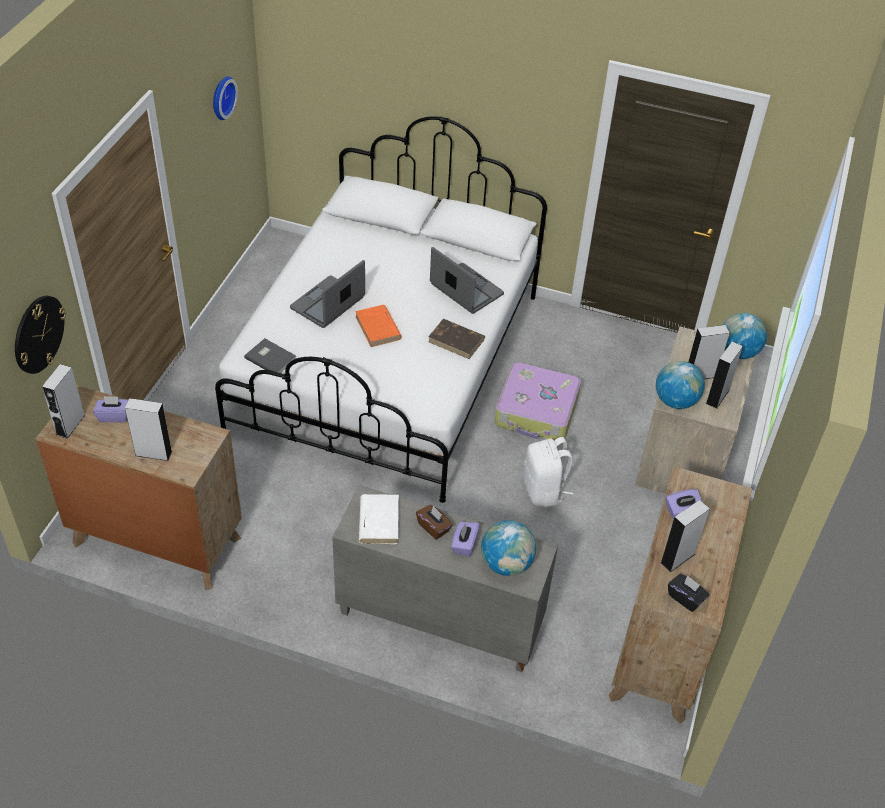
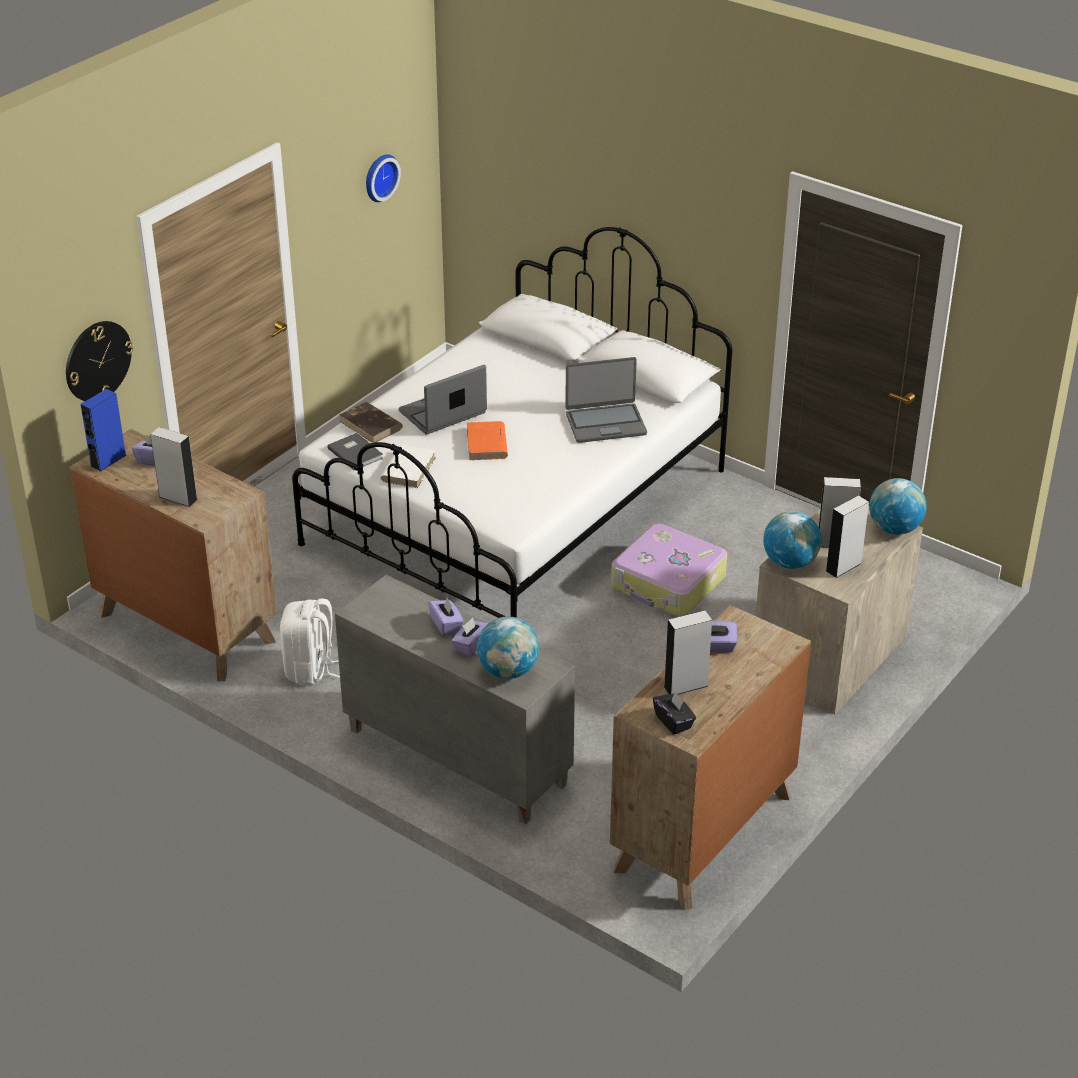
camera: 20 degrees right, 10 degrees down
grey speaker [42,364,85,439] -> blue speaker [80,389,126,472]
white book [359,494,399,544] -> white book moved to [380,445,435,488]
brown tissue box [416,505,453,540] -> purple tissue box [428,598,464,636]
brown book [428,319,485,359] -> brown book moved to [339,402,403,443]
laptop [430,247,504,314] -> laptop turned 105 degrees clockwise [565,357,647,443]
white backpack [523,437,573,507] -> white backpack moved to [280,598,340,685]

